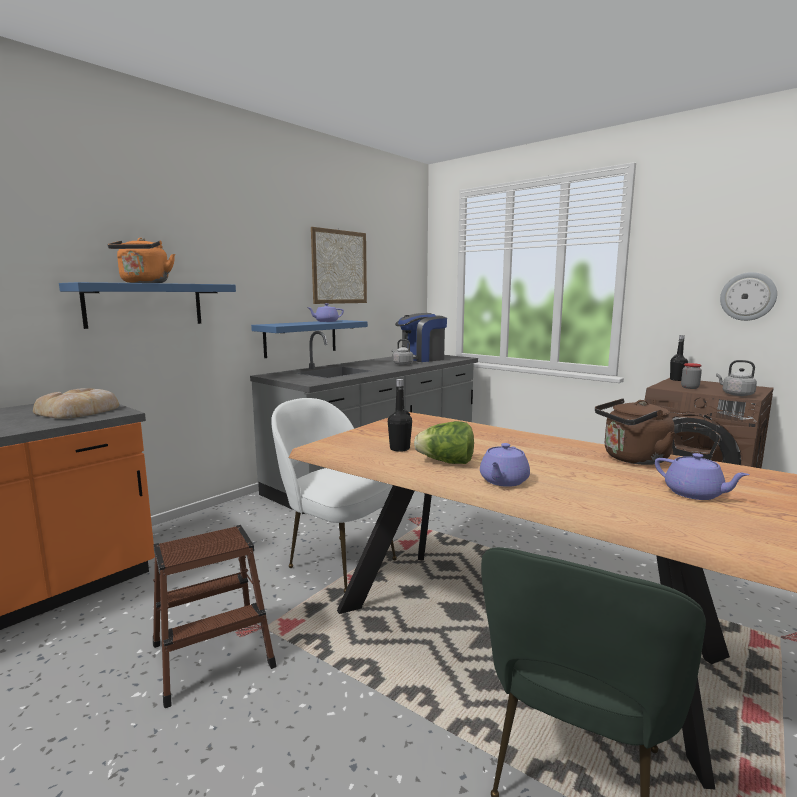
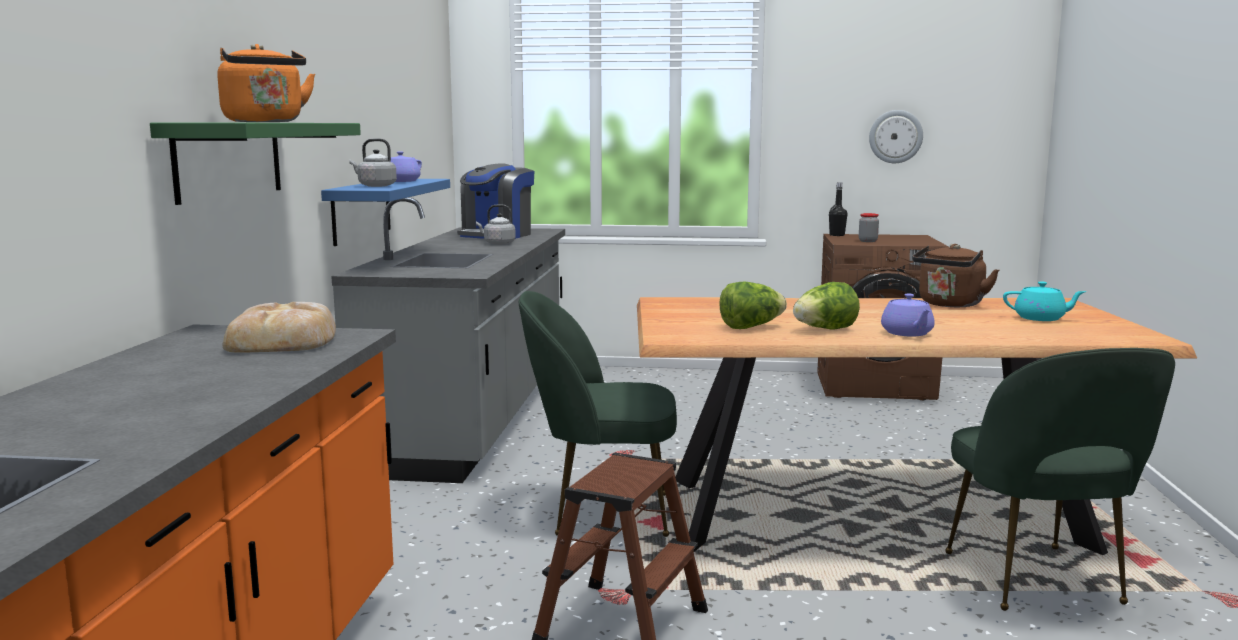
camera: 35 degrees left, 0 degrees up
blue shelf [59,282,236,329] -> green shelf [150,123,361,205]
white chair [271,398,397,593] -> green chair [519,291,677,537]
picture [311,227,367,304] -> none
black bottle [388,379,412,452] -> lettuce [719,281,787,329]
purple teapot [655,453,750,500] -> turquoise teapot [1003,282,1087,321]
grey kettle [716,360,757,396] -> grey kettle moved to [349,138,397,187]

